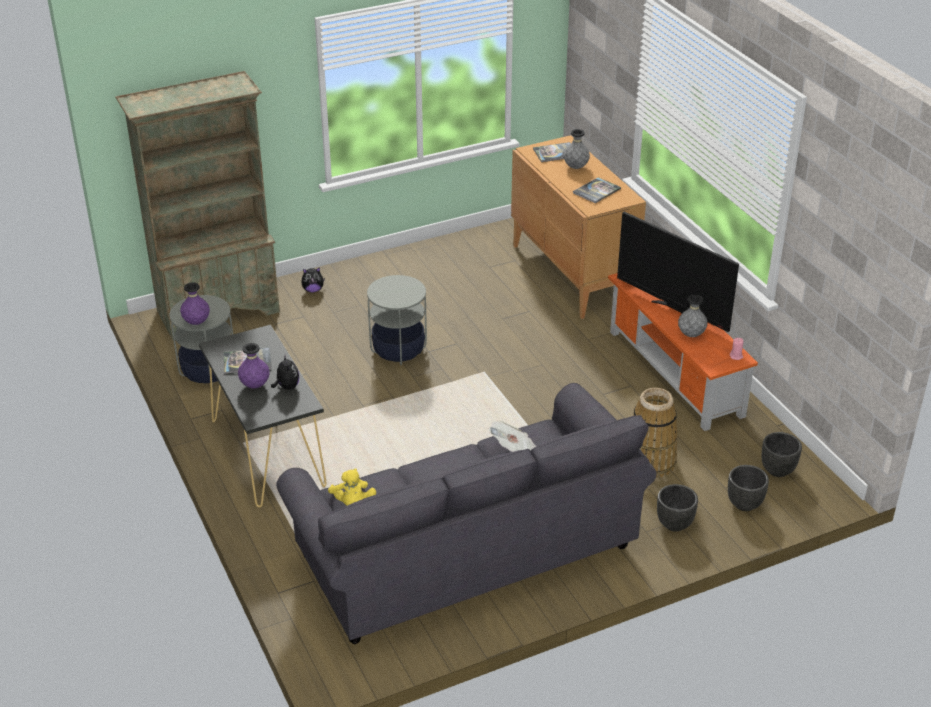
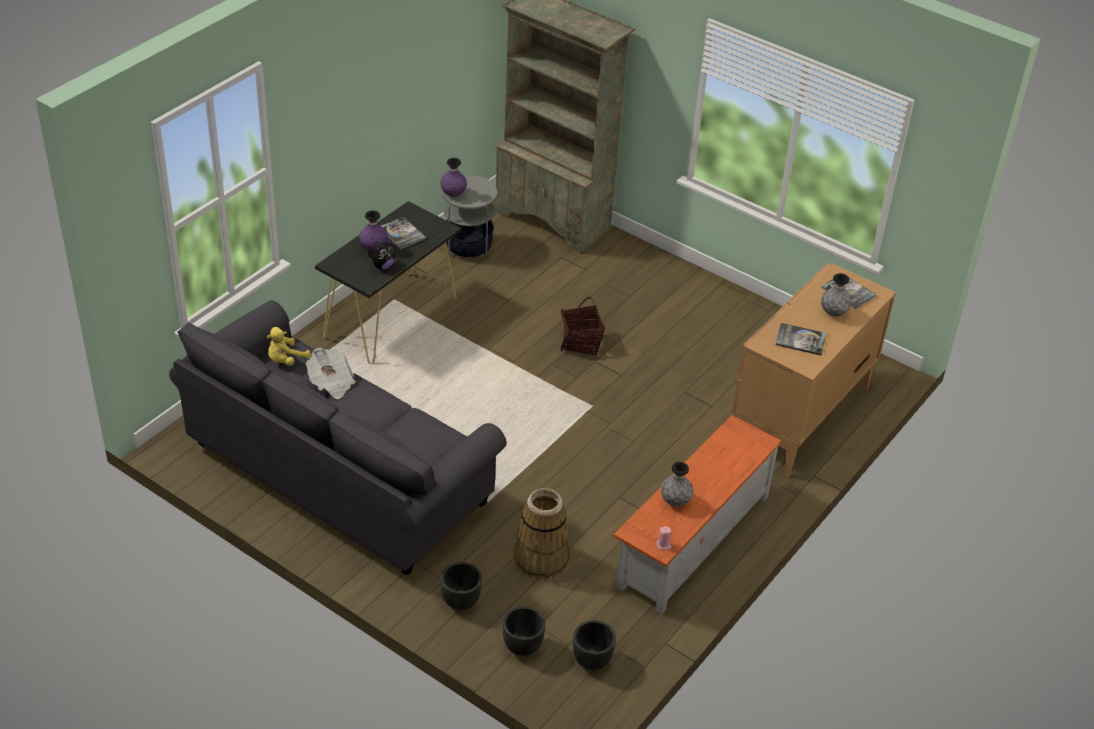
camera: 60 degrees right, 5 degrees up
plush toy [301,267,325,292] -> none
grey side table [367,275,427,365] -> basket [561,297,605,355]
newspaper [488,421,537,452] -> newspaper moved to [306,348,355,399]
television [617,212,739,332] -> none

